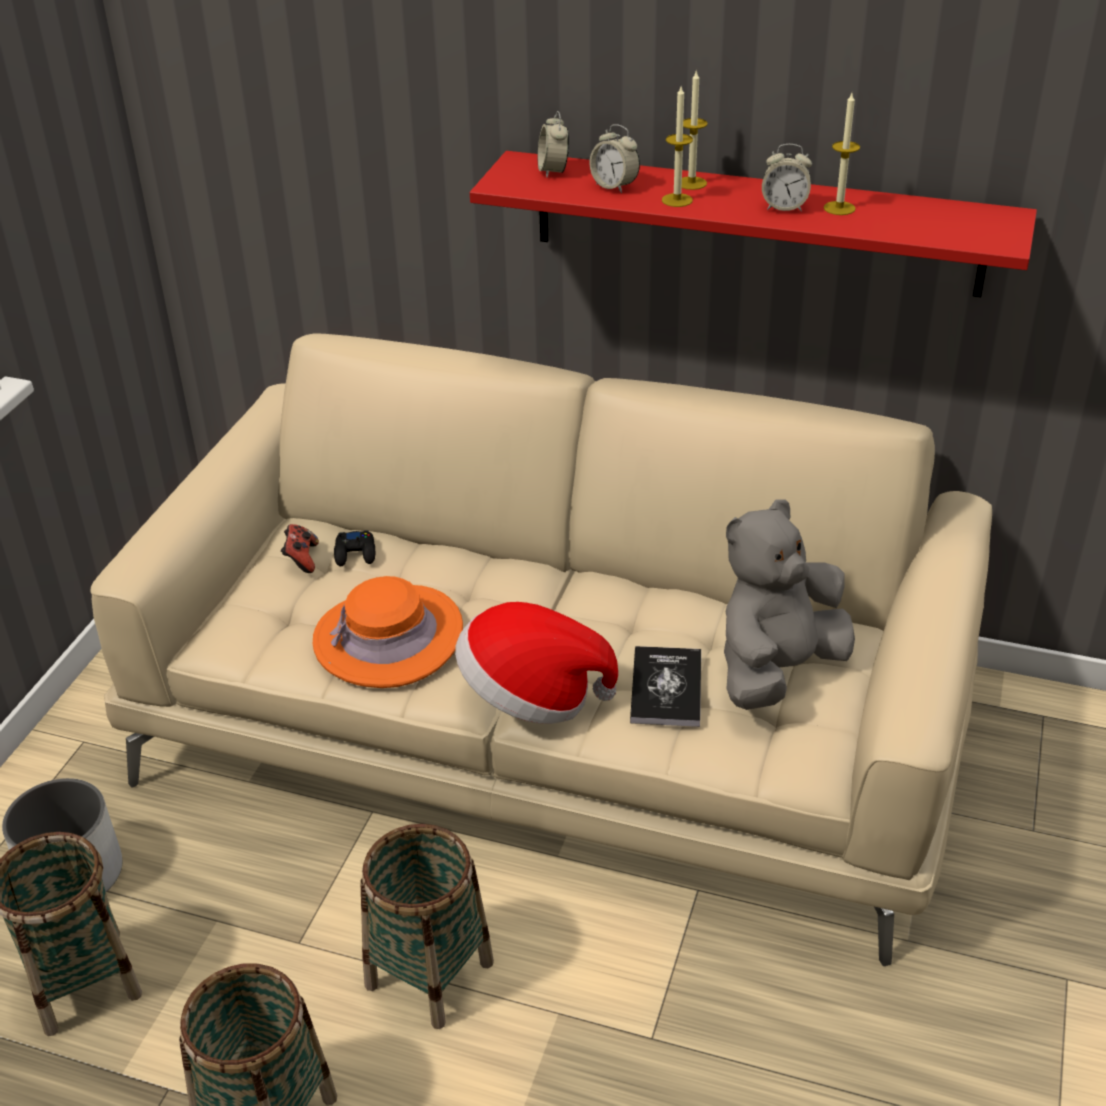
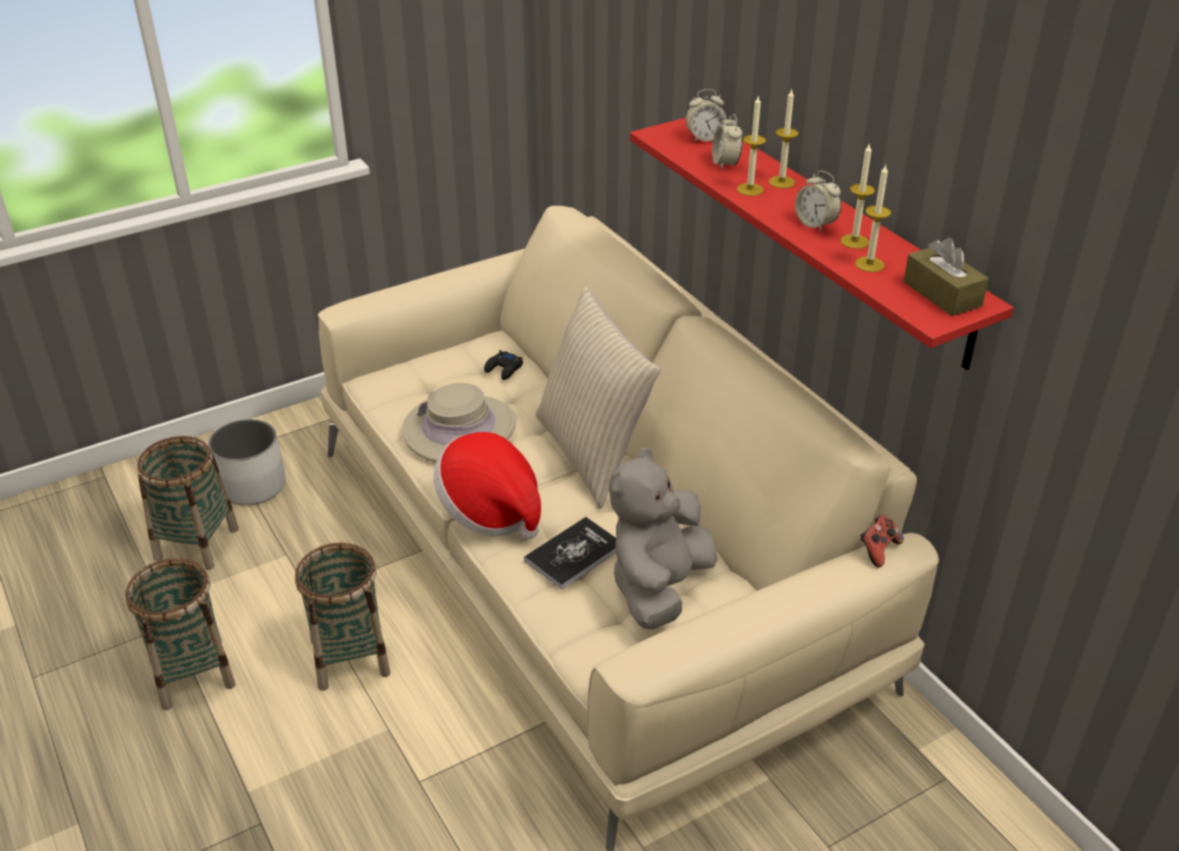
camera: 40 degrees right, 0 degrees up
game controller [281,524,319,573] -> game controller moved to [860,515,904,568]
orange hat [313,576,463,688] -> beige hat [402,383,516,462]
alarm clock [538,111,569,178] -> alarm clock turned 135 degrees counterclockwise [686,89,727,143]
grey plush toy [724,499,855,710] -> grey plush toy turned 60 degrees counterclockwise [609,447,717,630]
none -> beige pillow [536,286,660,508]
none -> candle [855,164,891,272]
none -> brown tissue box [903,238,989,316]

